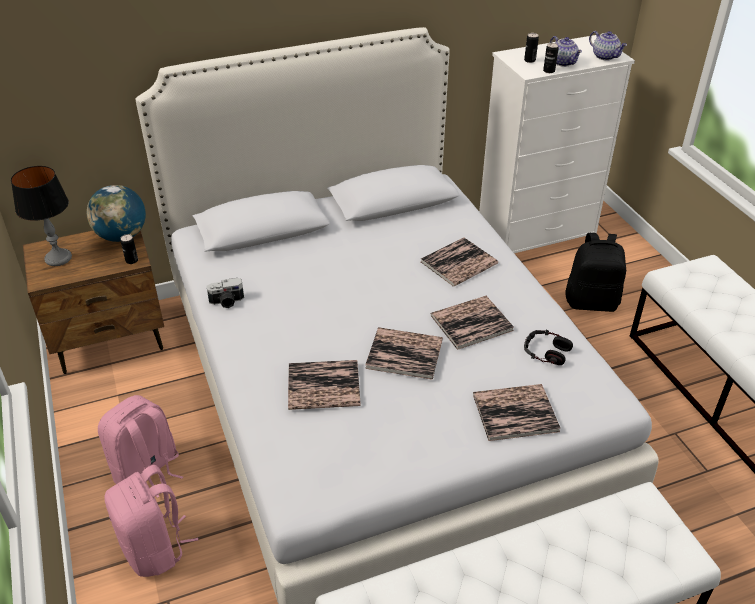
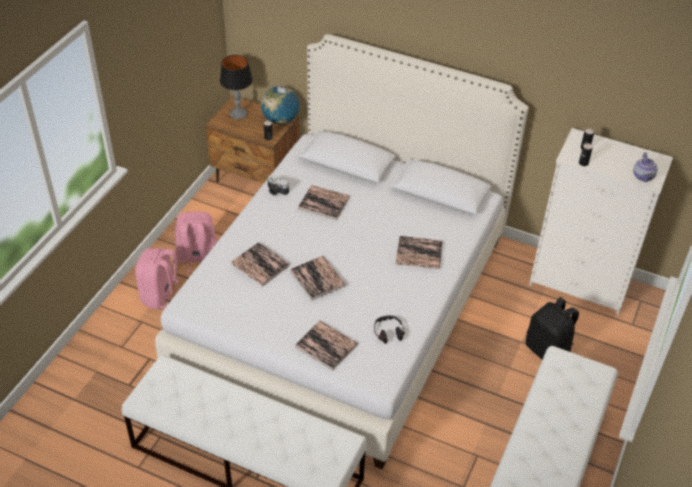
camera: 45 degrees right, 5 degrees up
book [431,296,514,350] -> book moved to [298,185,350,220]
teapot [550,36,582,67] -> none

